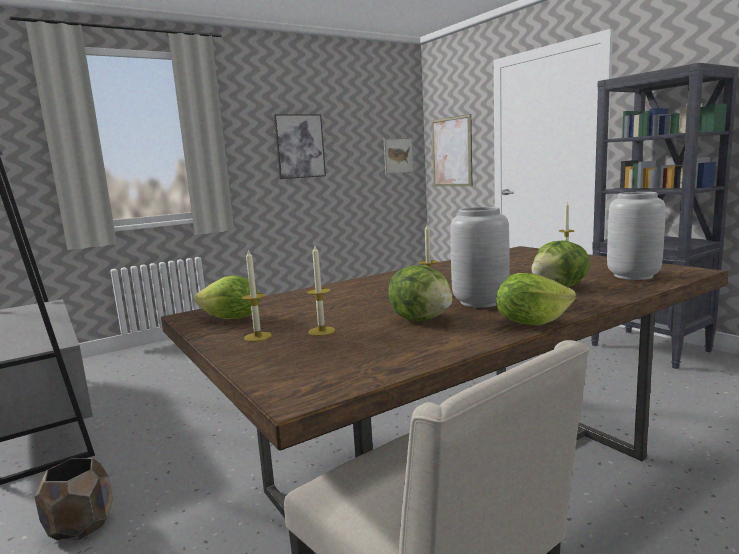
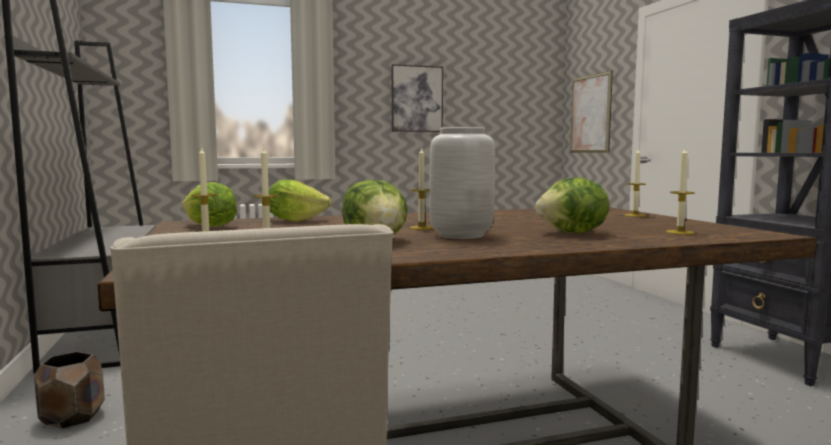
camera: 15 degrees right, 5 degrees down
picture [384,138,414,174] -> none
lettuce [496,273,576,326] -> lettuce moved to [269,179,331,222]
grey vase [607,192,665,280] -> candle [666,148,695,235]

